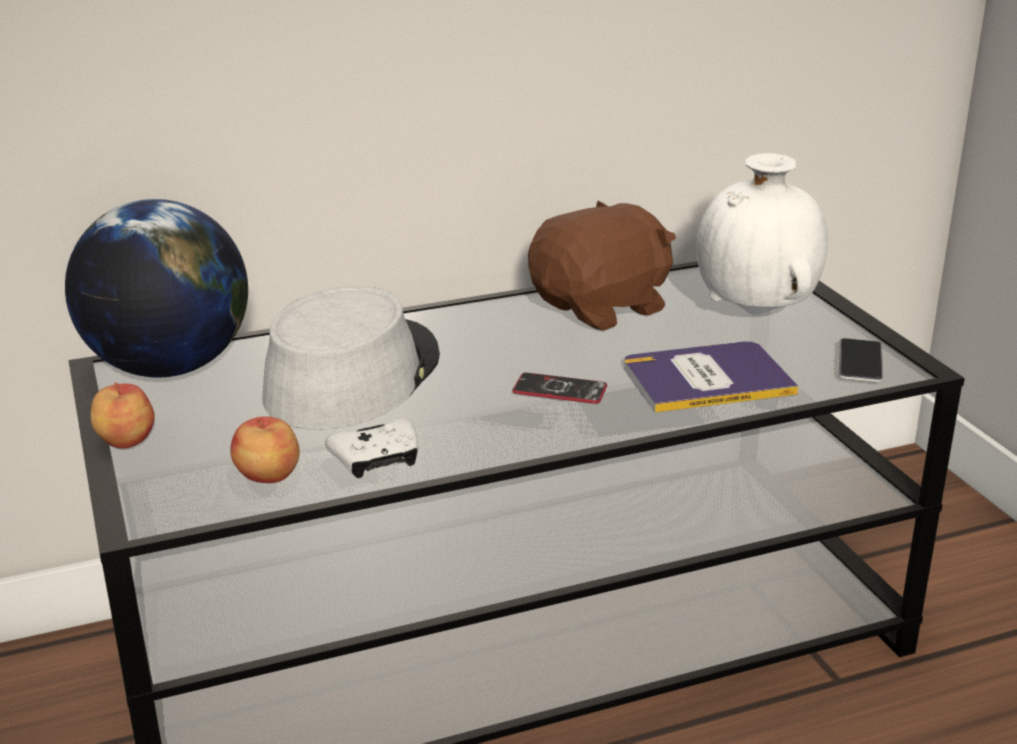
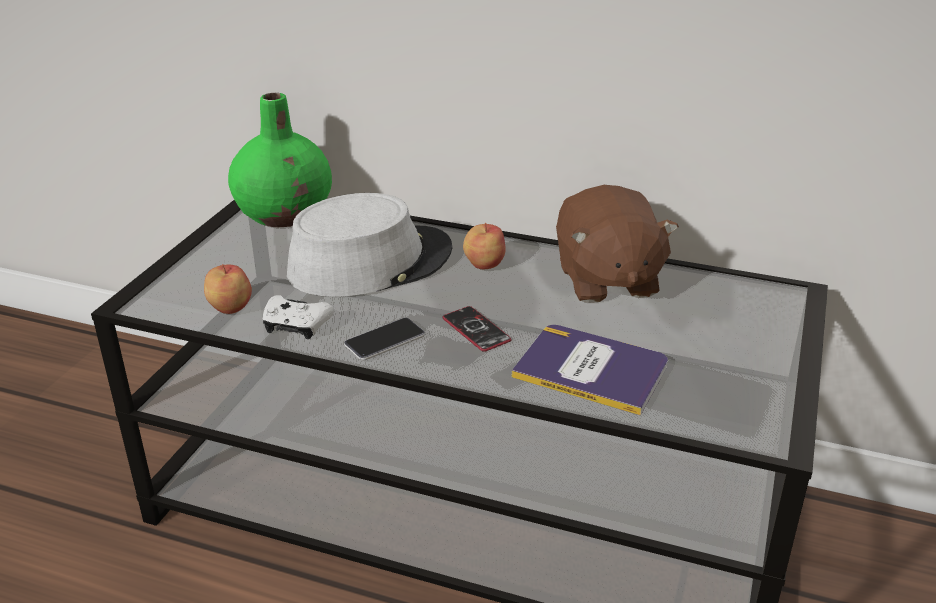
camera: 40 degrees right, 5 degrees up
globe [65,199,248,378] -> green vase [228,93,332,227]
apple [90,382,155,449] -> apple moved to [463,223,506,269]
brown plush toy [528,200,676,331] -> brown plush toy turned 75 degrees clockwise [556,185,679,303]
white vase [696,153,828,315] -> none
phone [838,338,883,383] -> phone moved to [344,318,425,360]

